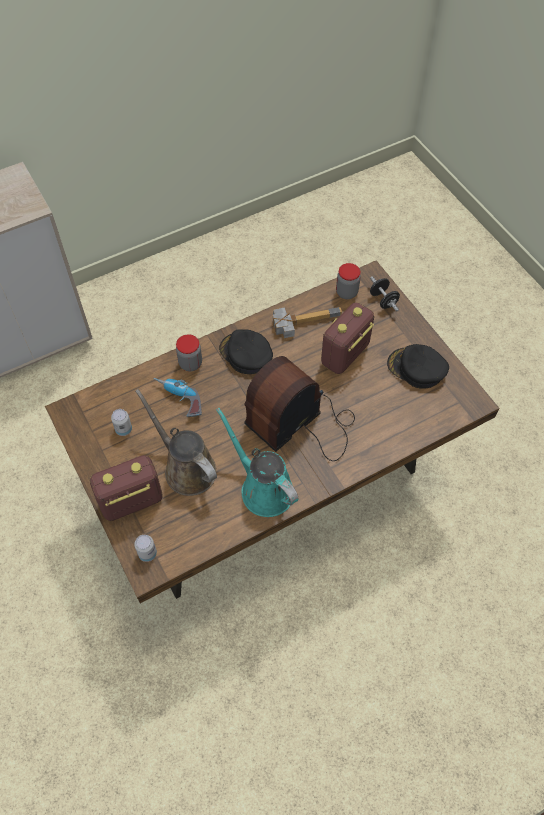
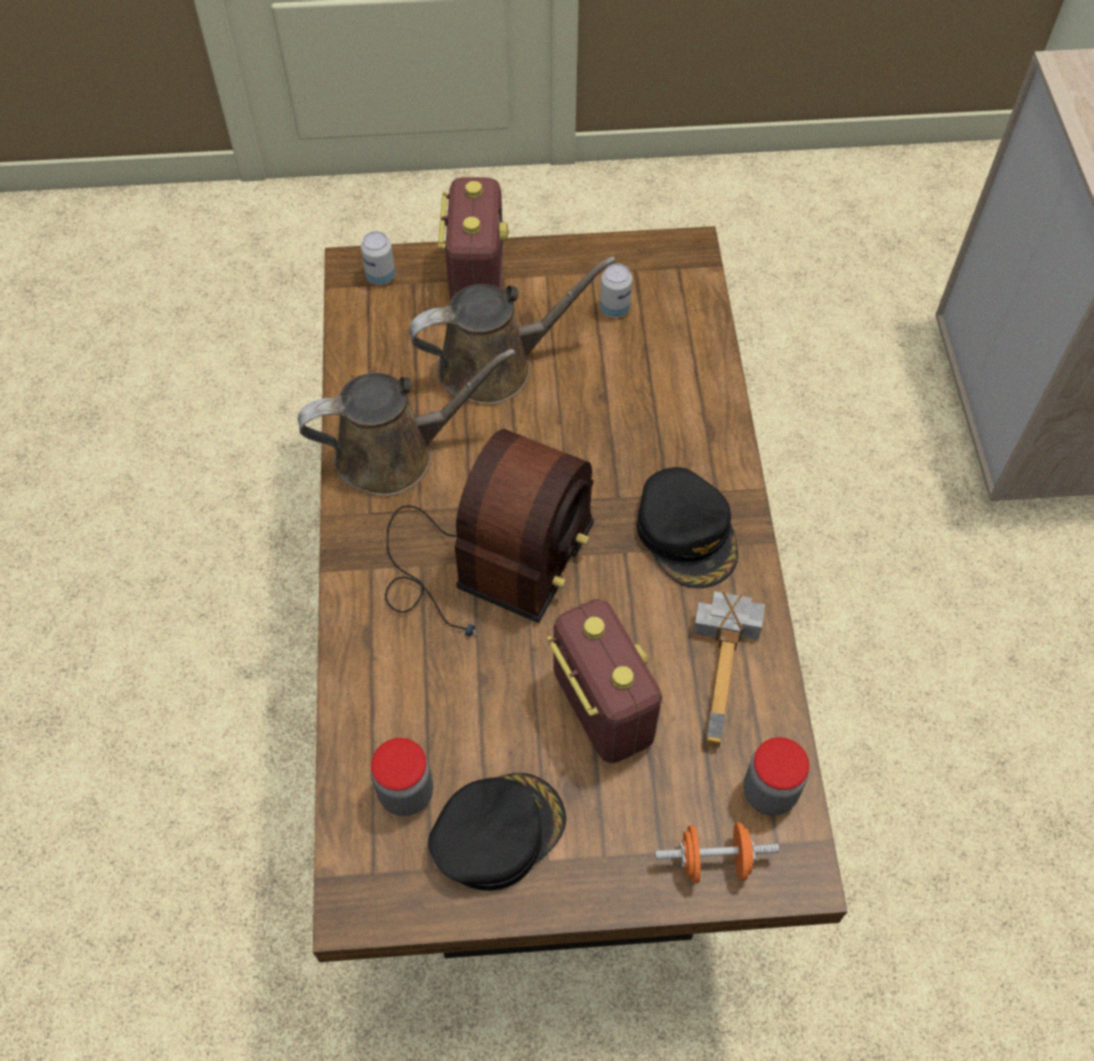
camera: 115 degrees right, 0 degrees up
power drill [153,378,202,417] -> none
jar [176,334,202,371] -> jar moved to [371,738,433,816]
turquoise watering can [216,408,298,517] -> brown watering can [298,349,516,496]
black cap [219,329,273,374] -> black cap turned 90 degrees clockwise [637,467,738,588]
radio [244,356,355,461] -> radio turned 45 degrees clockwise [385,429,594,637]
black dumbbell [370,276,400,312] -> orange dumbbell [655,822,779,883]

